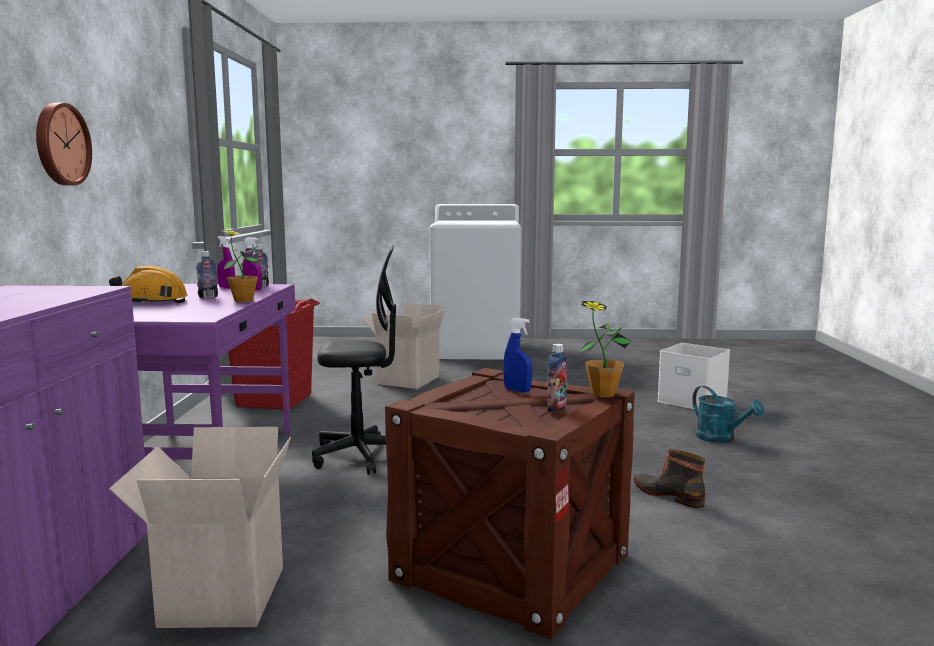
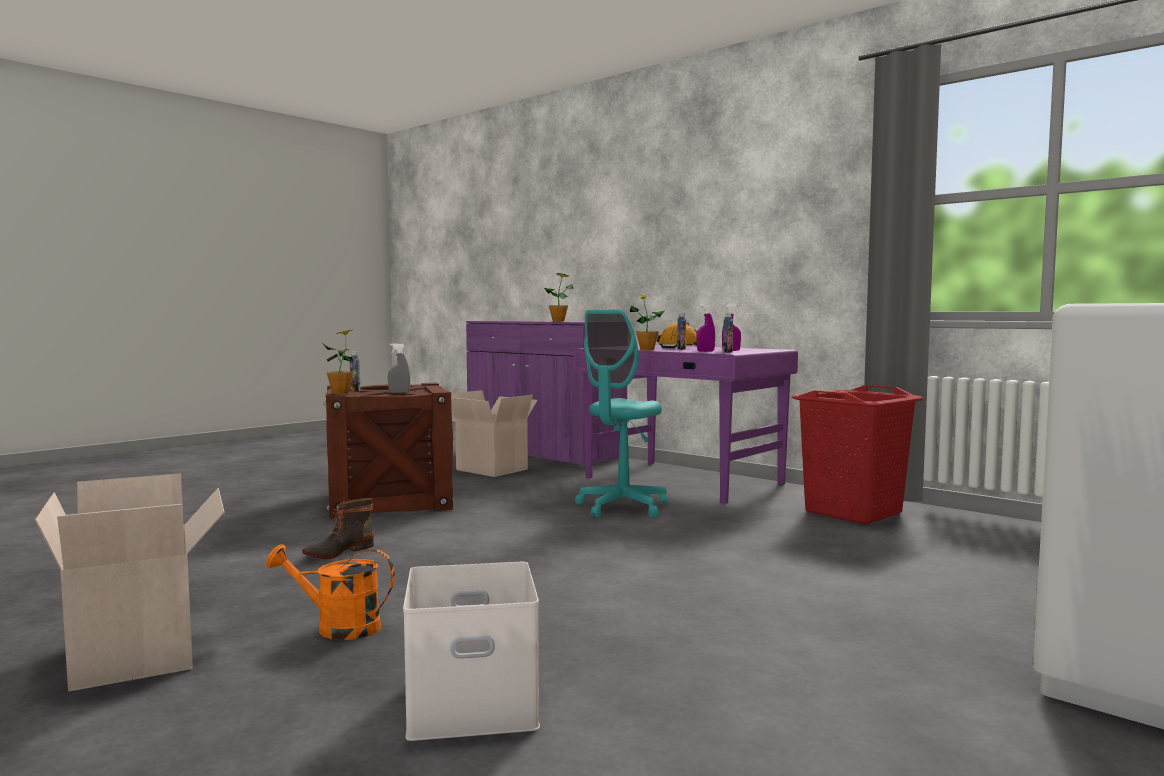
camera: 130 degrees right, 5 degrees down
wall clock [36,103,92,186] -> none
black office chair [312,245,396,475] -> turquoise office chair [575,310,668,518]
cardboard box [362,303,445,389] -> cardboard box moved to [35,473,225,692]
blue spray bottle [503,318,532,393] -> grey spray bottle [388,343,410,393]
boot [634,449,705,508] -> boot turned 135 degrees clockwise [302,498,374,559]
turquoise watering can [693,386,764,443] -> orange watering can [266,544,395,640]
none -> potted plant [544,273,573,322]

